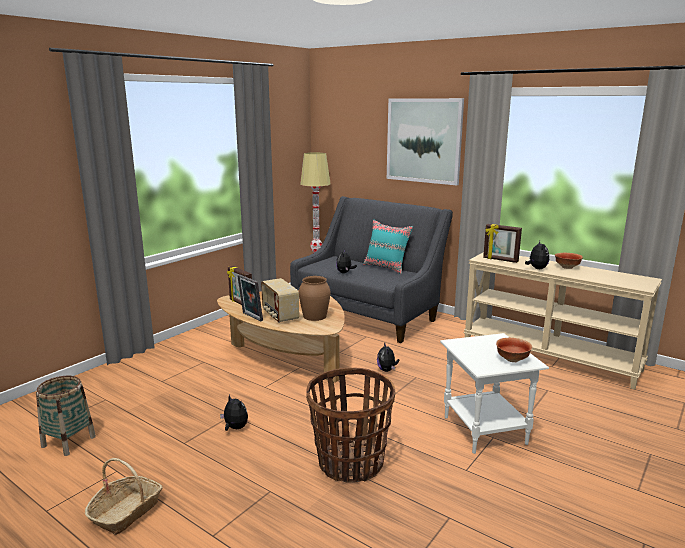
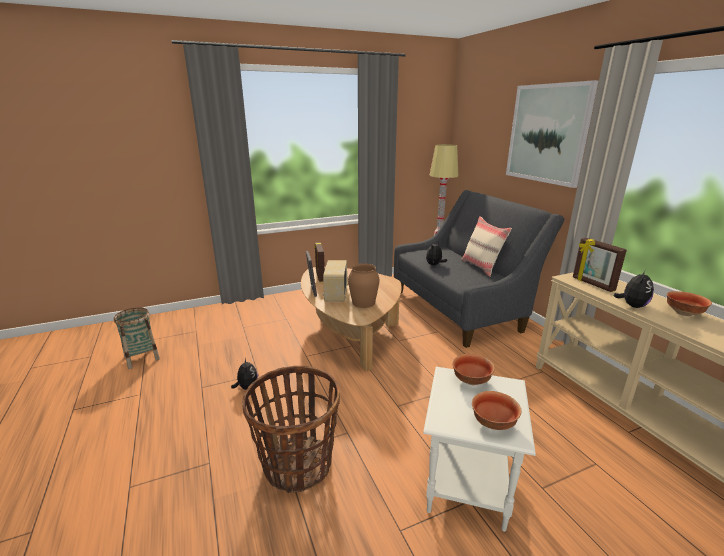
camera: 30 degrees right, 5 degrees up
basket [85,458,163,535] -> none
turquoise pillow [363,220,413,274] -> beige pillow [461,216,512,277]
plush toy [377,342,399,372] -> none
none -> bowl [453,354,495,385]

